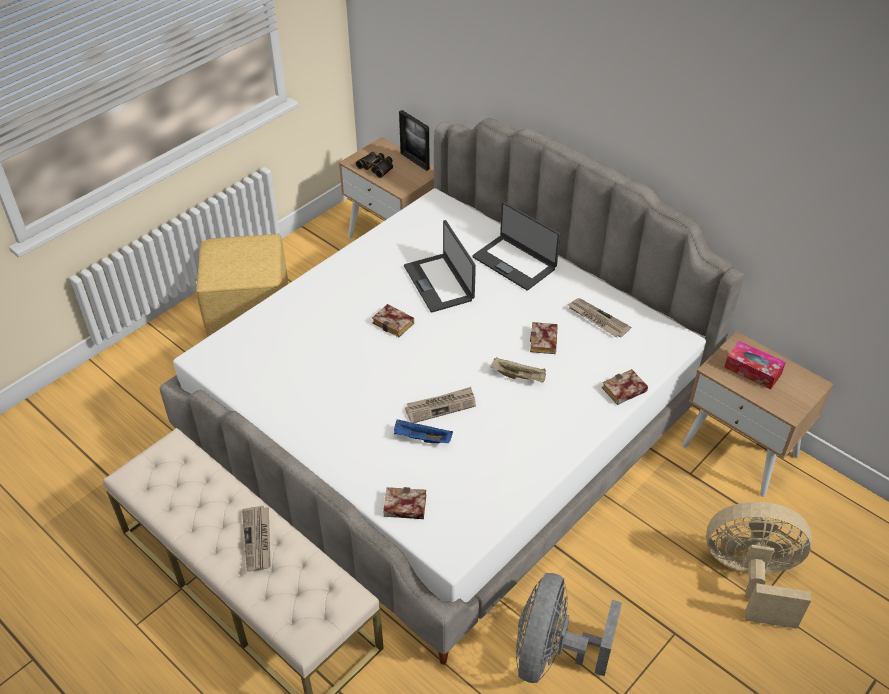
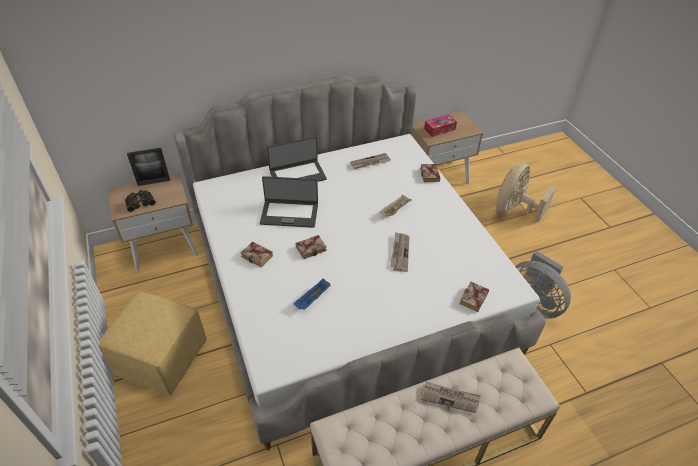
camera: 65 degrees left, 0 degrees up
blue tray [394,419,453,443] -> blue tray moved to [293,279,330,310]
book [530,322,558,354] -> book moved to [241,242,273,267]

